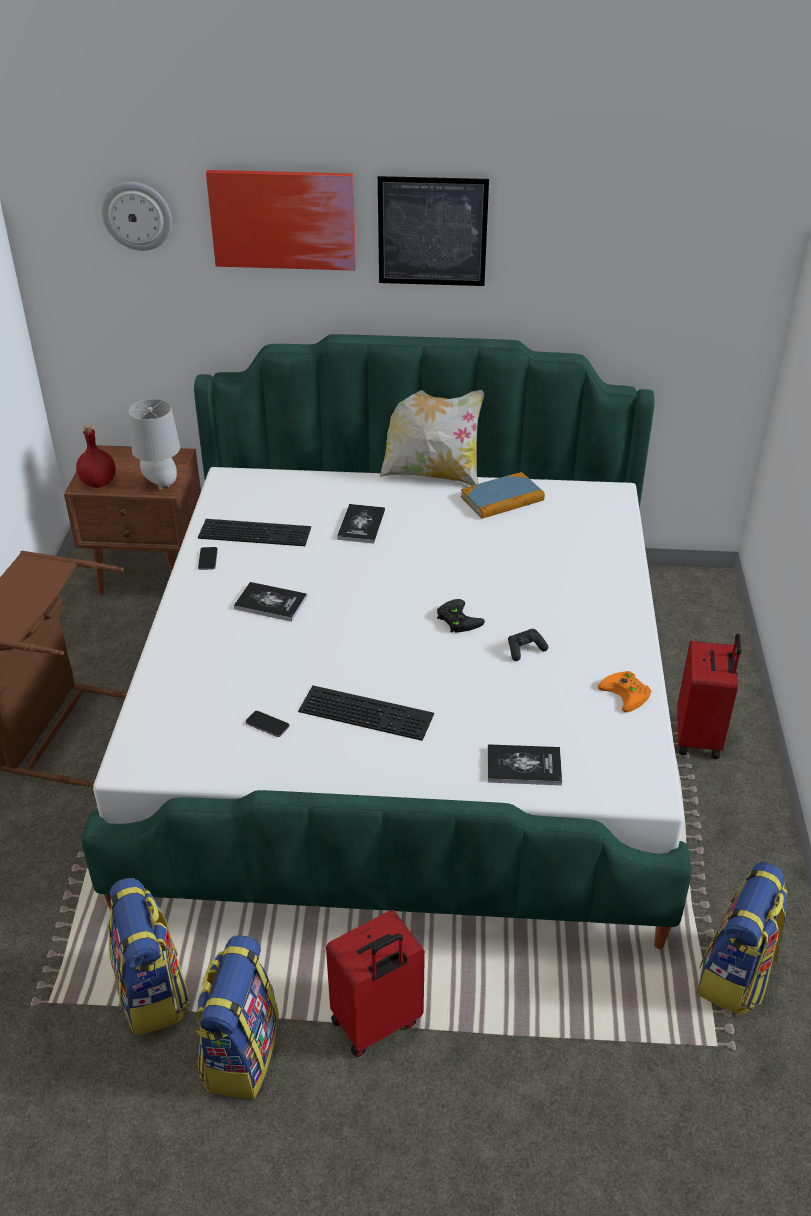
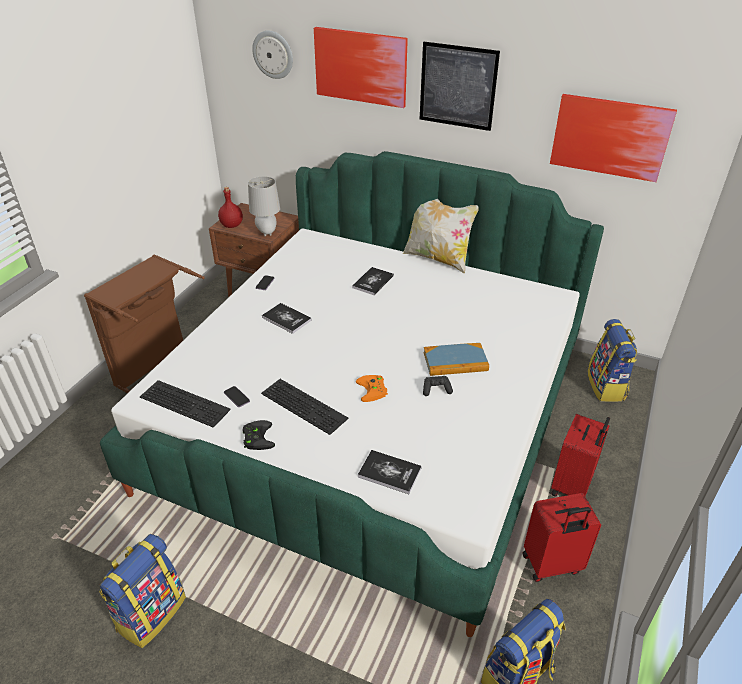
camera: 20 degrees right, 0 degrees up
backpack [108,878,189,1036] -> backpack moved to [588,319,637,402]
keyboard [198,519,311,546] -> keyboard moved to [140,380,231,428]
red suitcase [326,910,425,1057] -> red suitcase moved to [523,493,601,582]
black game controller [437,599,485,633] -> black game controller moved to [242,420,275,450]
book [461,472,545,519] -> book moved to [424,343,489,376]
orange game controller [598,671,651,712] -> orange game controller moved to [356,375,388,402]
none -> picture [550,94,677,182]

